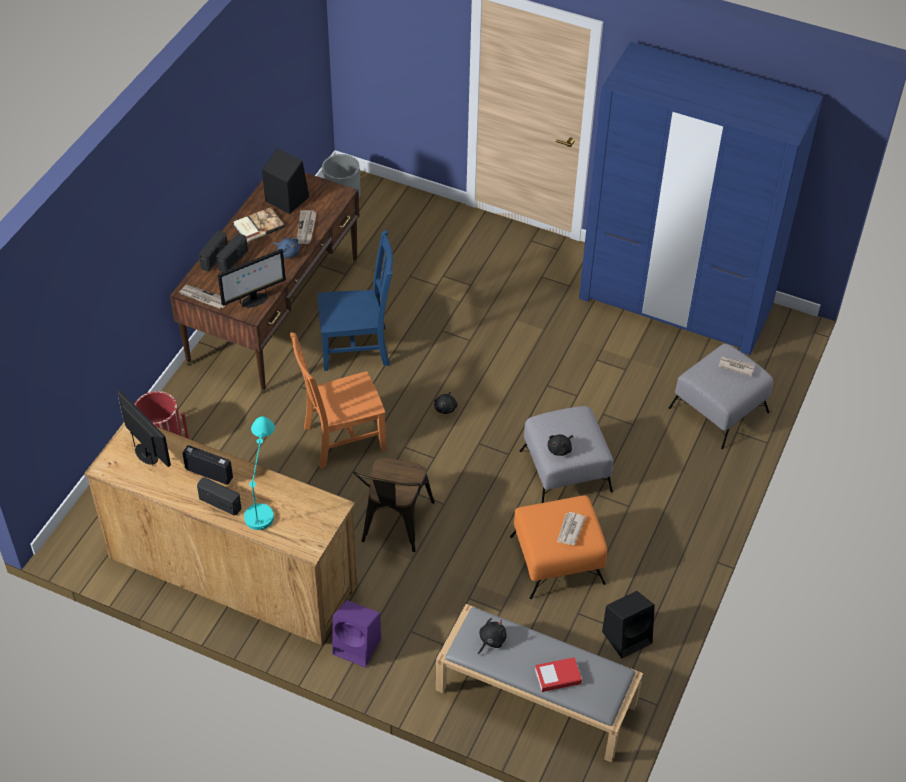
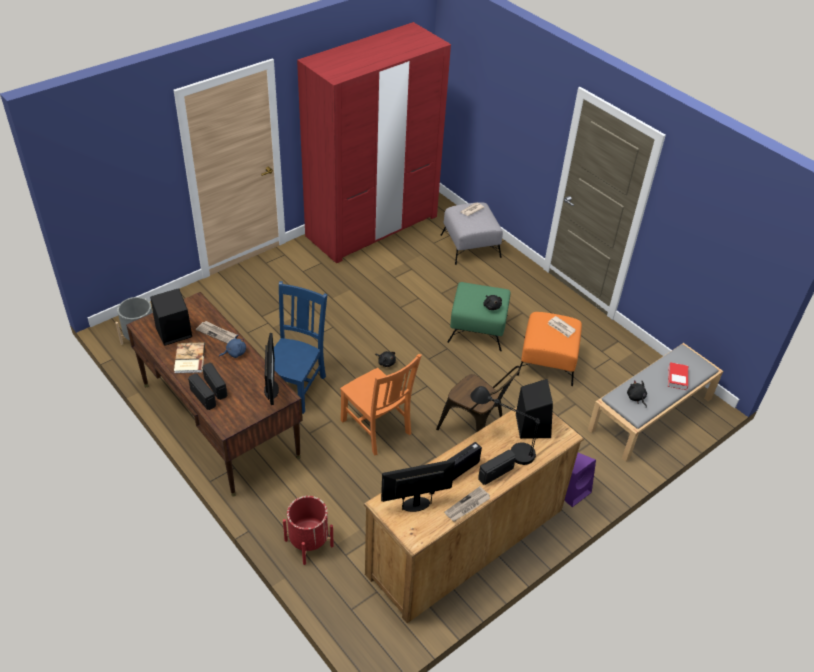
camera: 65 degrees left, 5 degrees down
newspaper [179,285,226,309] -> newspaper moved to [444,486,490,522]
turquoise table lamp [244,416,275,530] -> black table lamp [471,386,540,465]
orange chair [290,332,386,468] -> orange chair turned 45 degrees counterclockwise [340,354,422,456]
grey ottoman [520,406,613,503] -> green ottoman [448,282,510,351]
blue wardrobe [579,41,823,355] -> red wardrobe [297,22,451,263]
black speaker [602,591,655,659] -> black speaker moved to [516,379,553,439]

